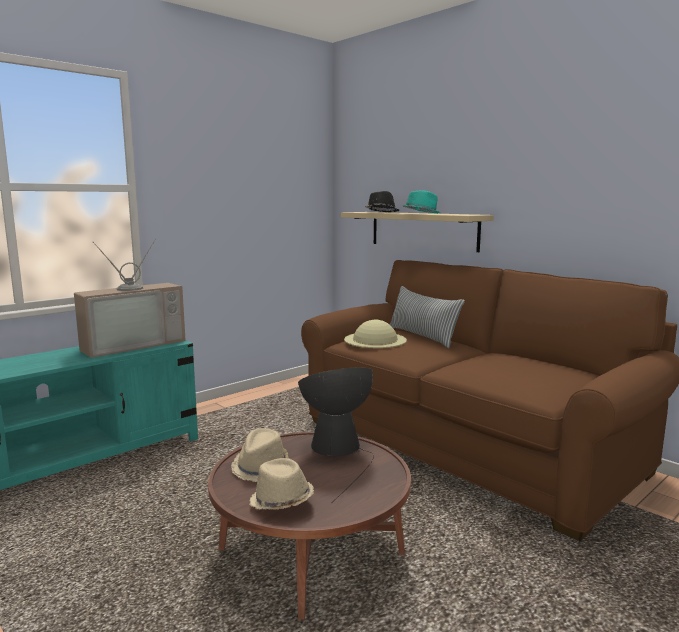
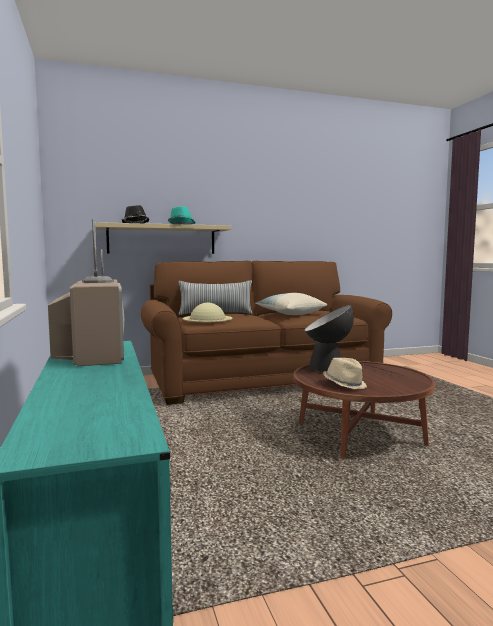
camera: 65 degrees left, 5 degrees down
beige hat [250,458,314,510] -> none
none -> pillow [255,293,327,315]

